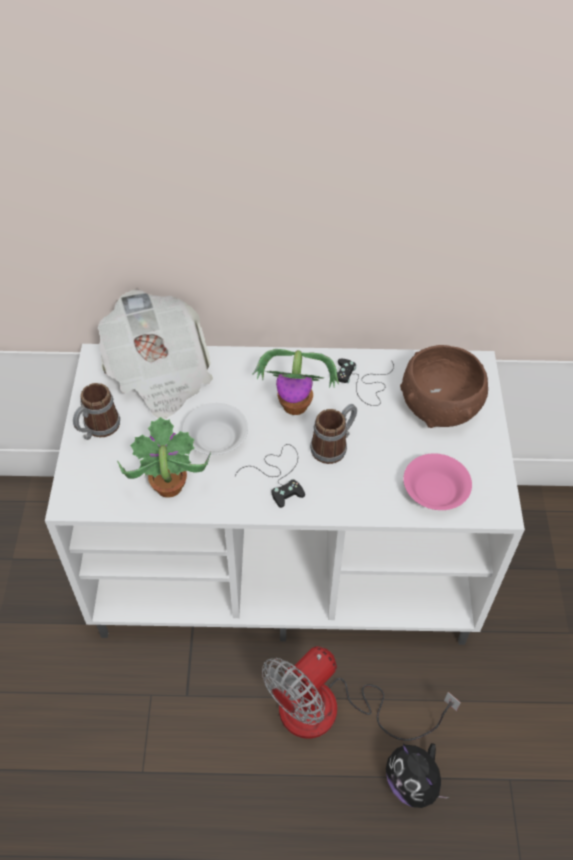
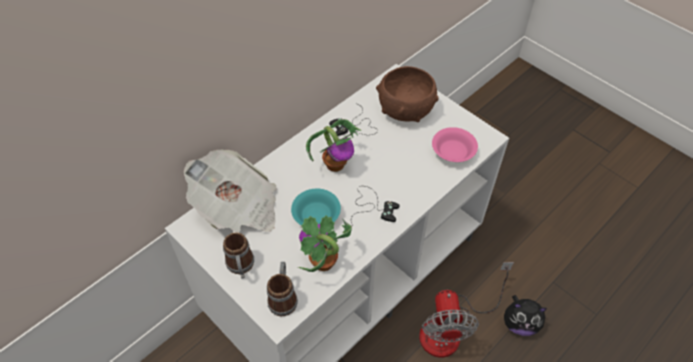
camera: 45 degrees left, 0 degrees up
white bowl [182,403,248,455] -> turquoise bowl [291,189,341,225]
mug [310,404,357,464] -> mug moved to [267,262,298,316]

